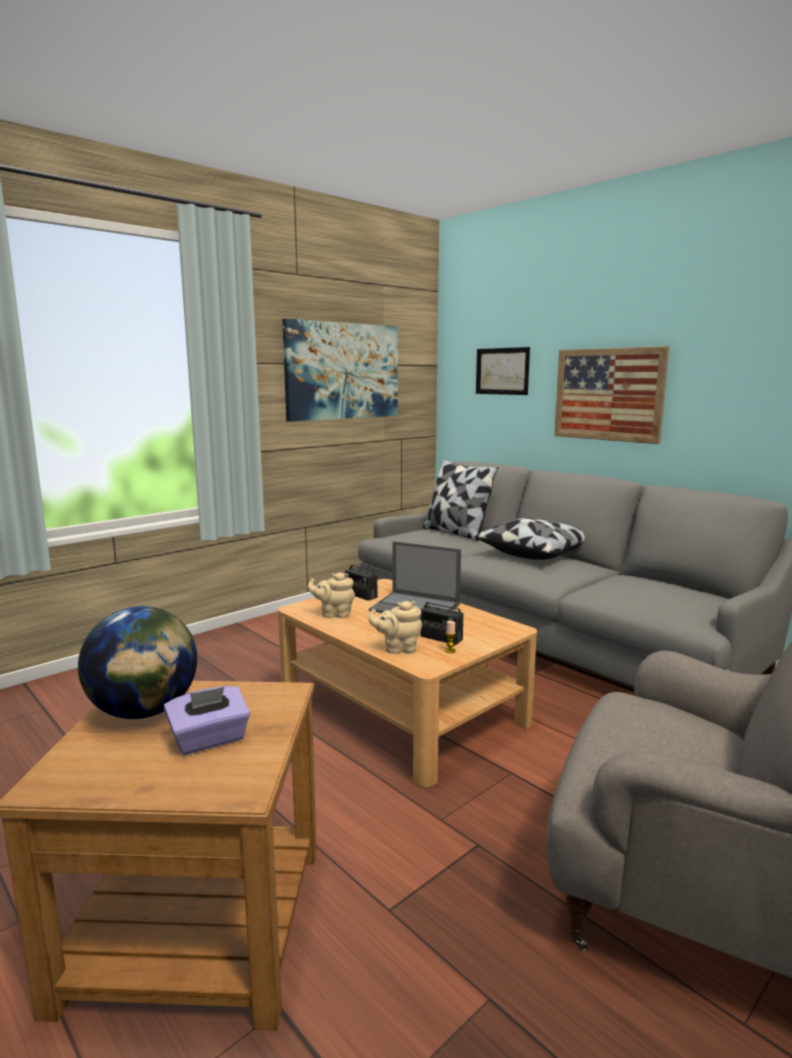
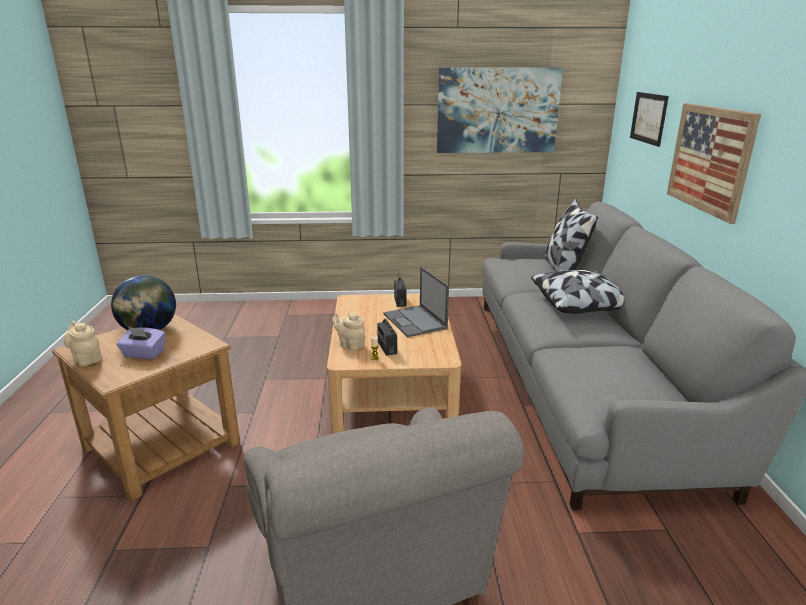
camera: 40 degrees right, 10 degrees up
beige teapot [308,572,355,618] -> beige teapot moved to [64,321,102,366]

